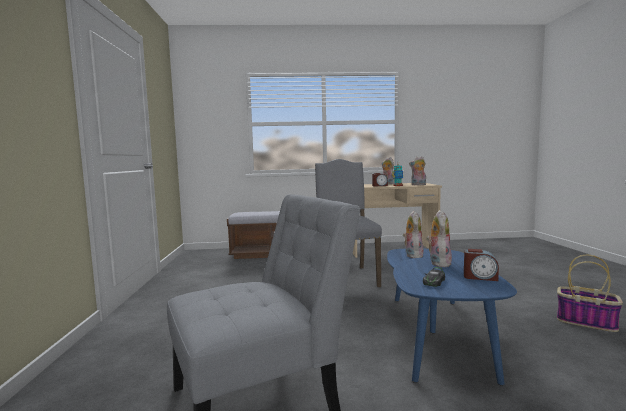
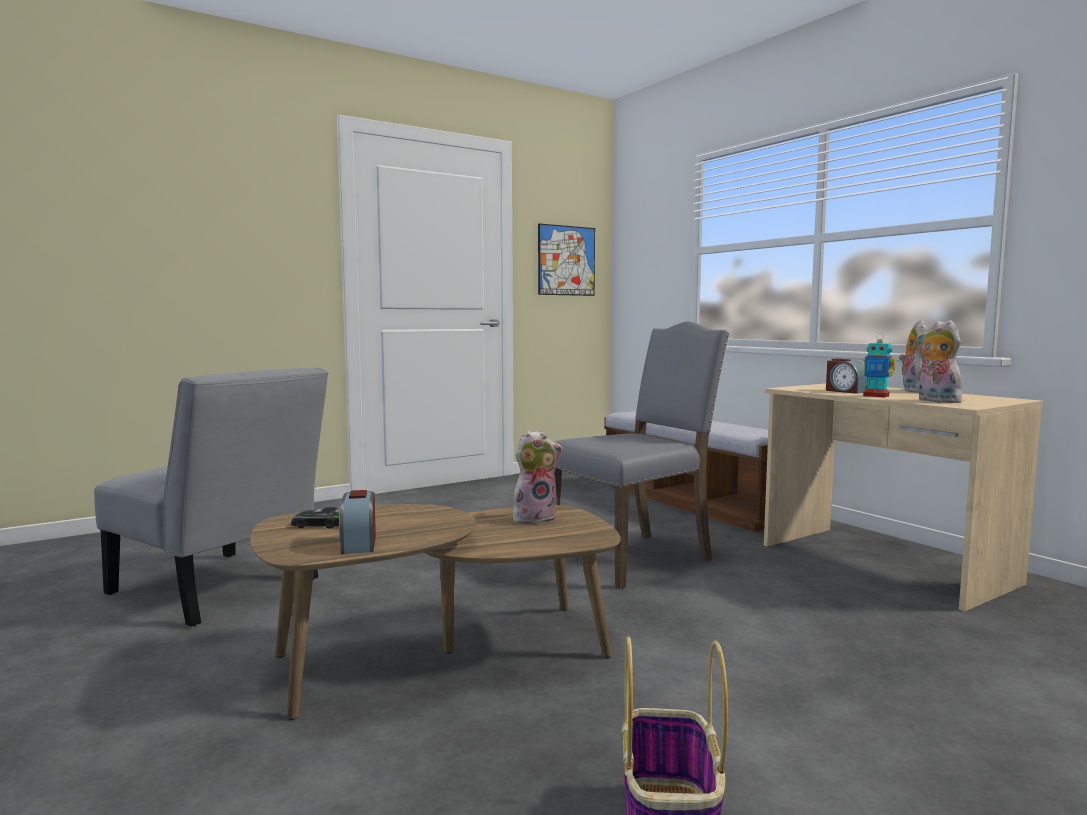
camera: 60 degrees right, 0 degrees up
blue coffee table [387,249,517,386] -> brown coffee table [250,504,621,720]
plush toy [426,210,452,267] -> none
none -> picture [538,223,595,296]

